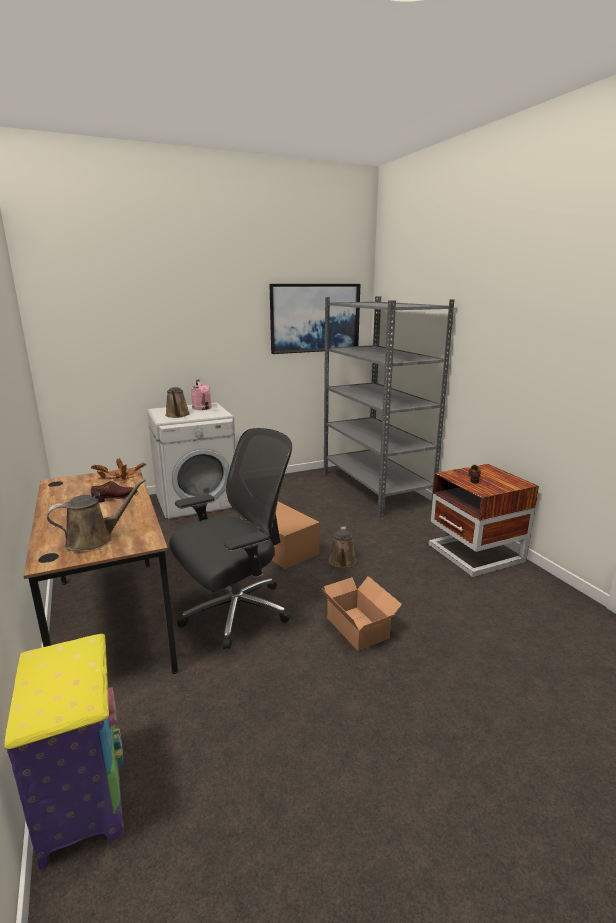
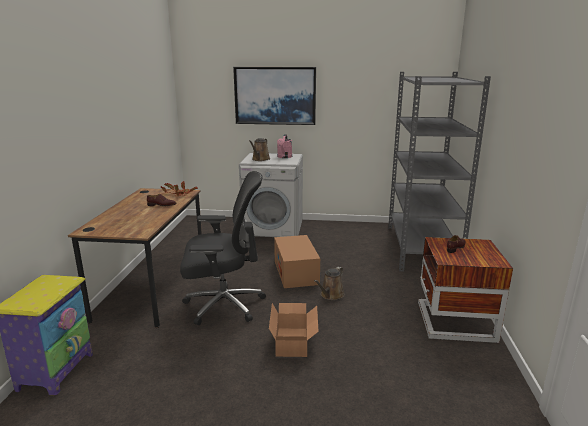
camera: 30 degrees right, 0 degrees up
brown watering can [47,479,146,552] -> none
picture [270,284,360,354] -> picture moved to [233,67,316,125]

